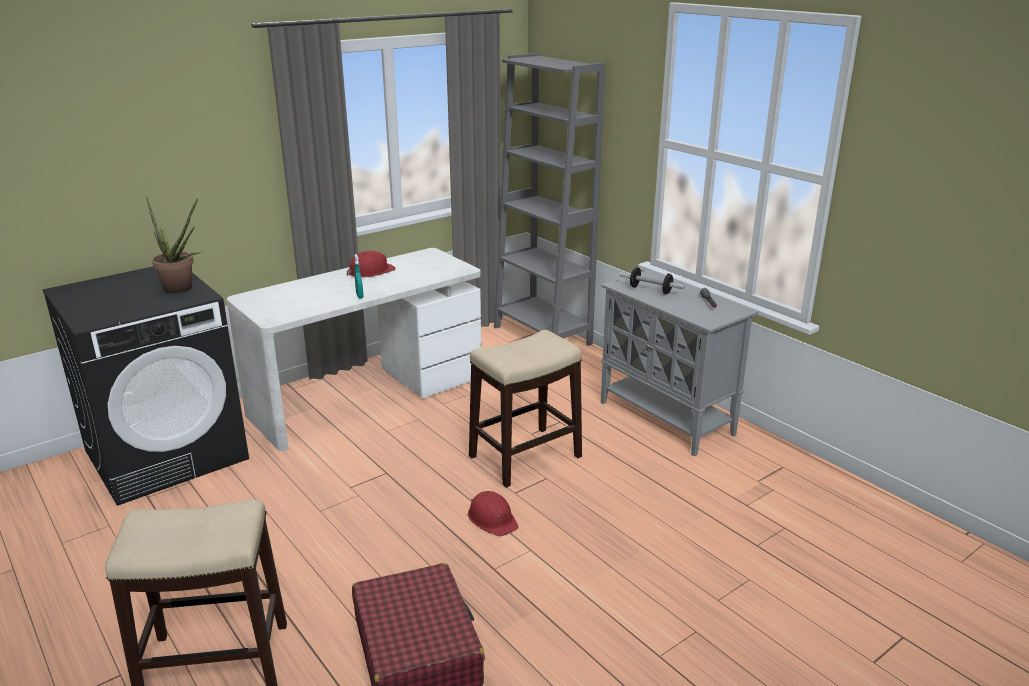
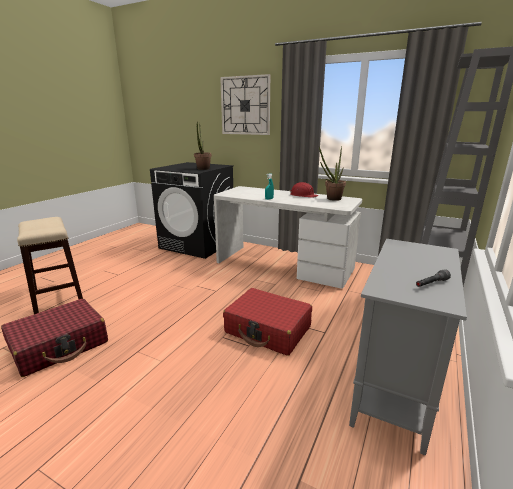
camera: 65 degrees right, 5 degrees down
red hard hat [468,491,519,536] -> none
stool [469,330,582,488] -> red suitcase [223,288,312,356]
dumbbell [620,267,684,294] -> none
none -> wall clock [220,74,270,135]
none -> potted plant [319,146,346,201]

